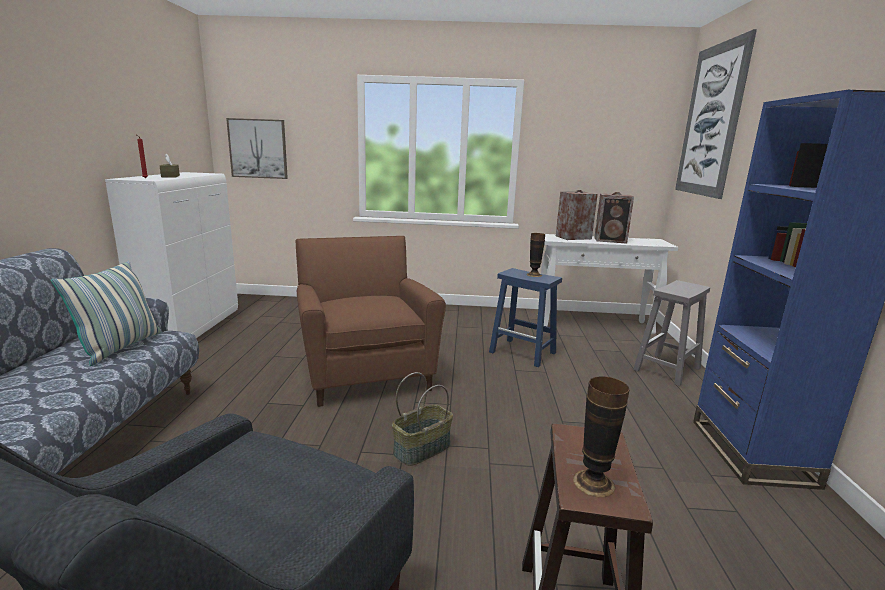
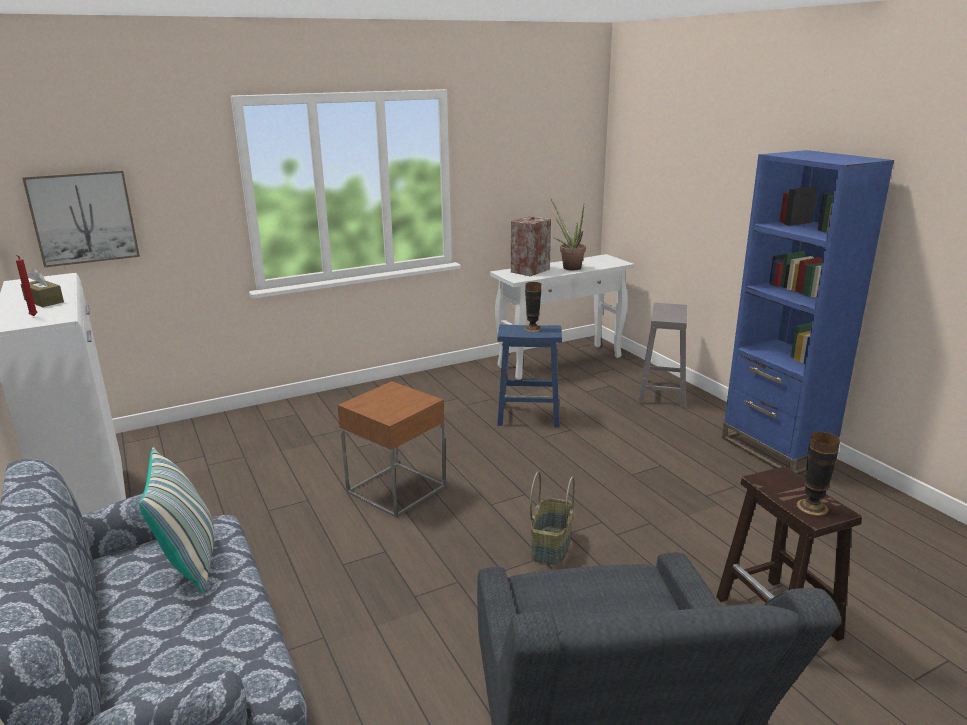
camera: 30 degrees left, 5 degrees up
brown armchair [295,236,446,407] -> brown side table [338,381,446,518]
speaker [594,192,634,244] -> potted plant [550,197,586,270]
picture [675,29,757,199] -> none

